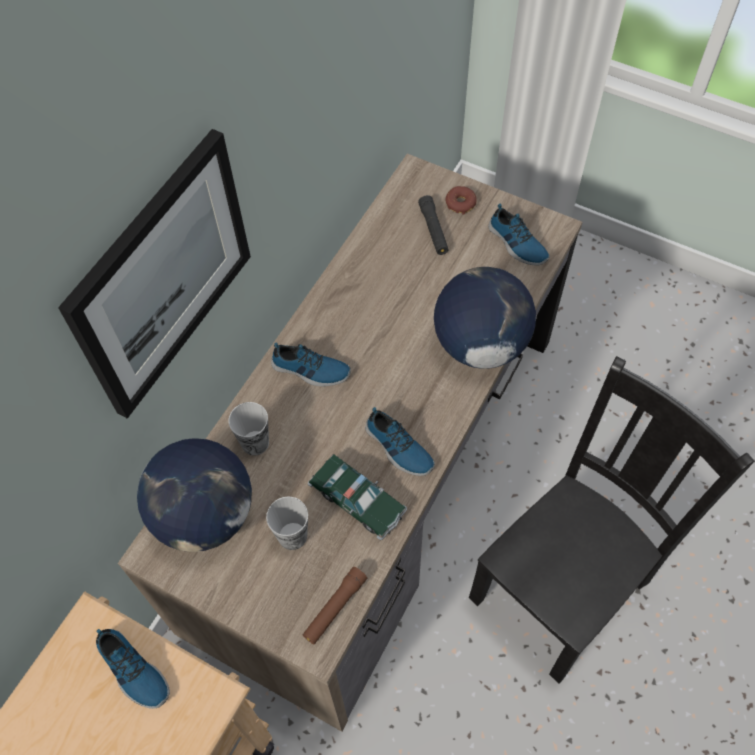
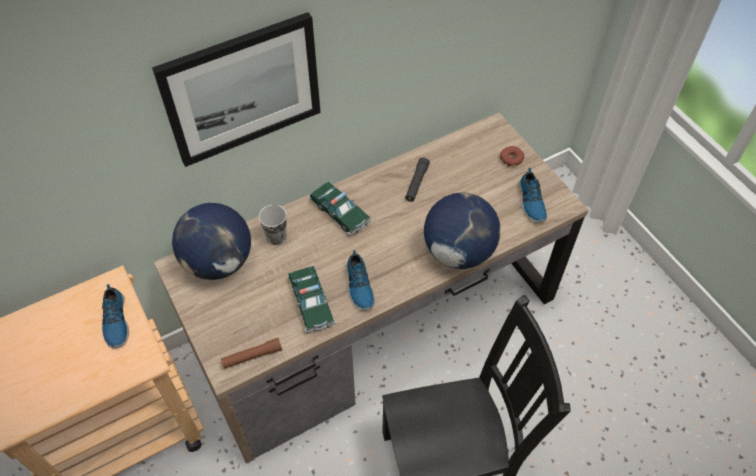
camera: 30 degrees right, 5 degrees down
cup [266,497,308,550] -> none
shoe [271,343,351,386] -> toy car [309,181,371,236]
black flashlight [418,195,449,255] -> black flashlight moved to [405,157,430,202]

